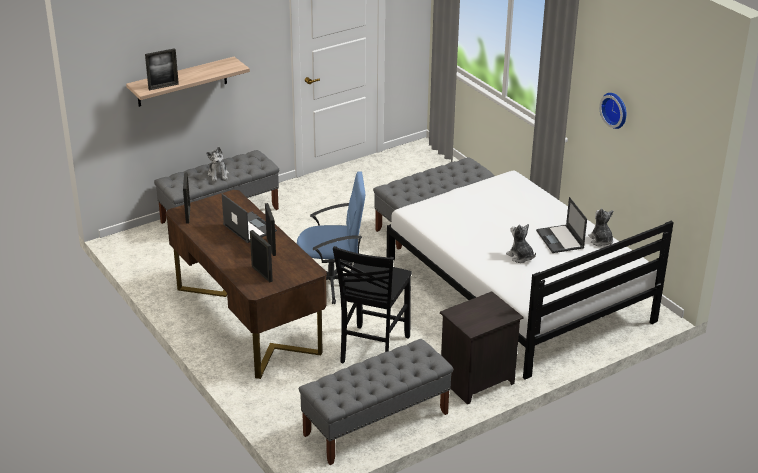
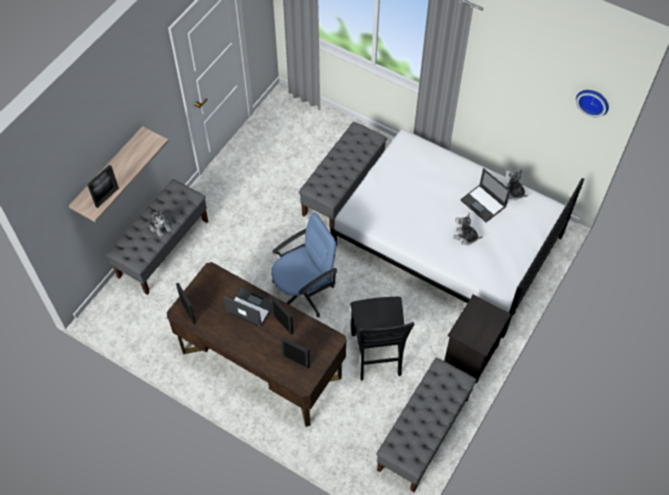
camera: 25 degrees left, 25 degrees up
wall clock [599,93,626,129] -> wall clock moved to [576,90,609,117]

